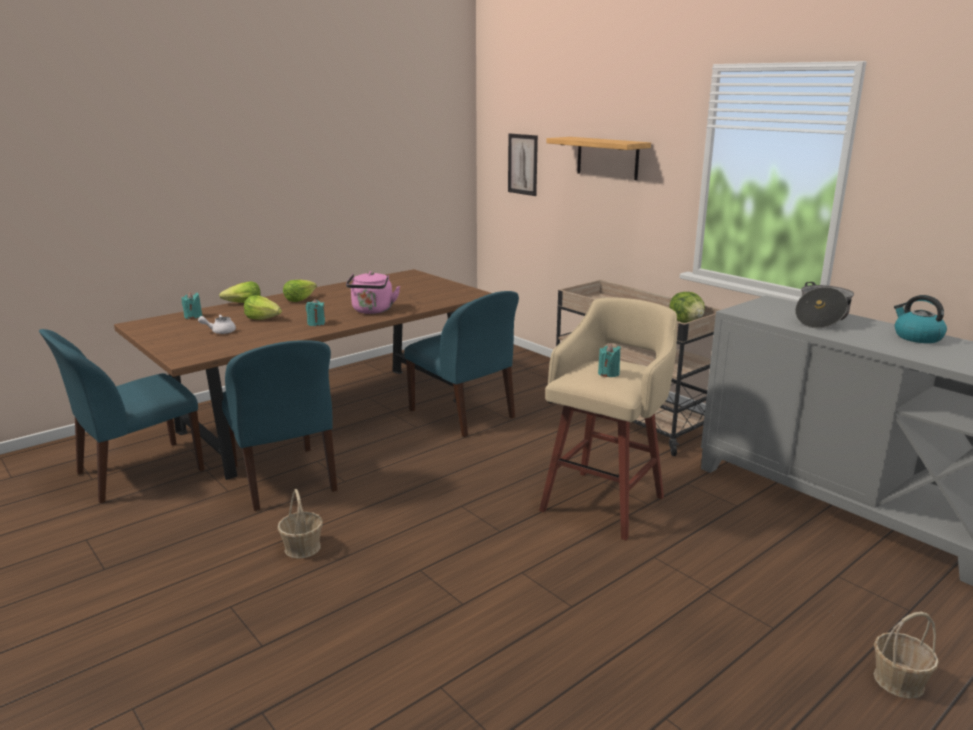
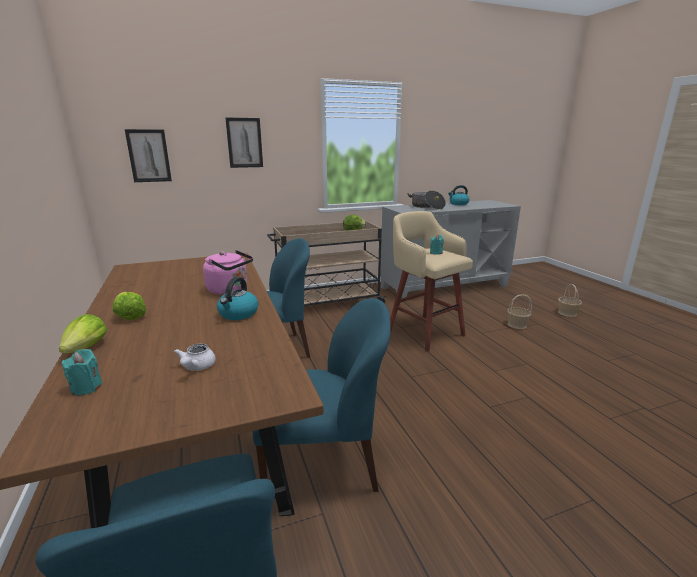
camera: 70 degrees left, 0 degrees up
lettuce [244,295,282,320] -> none
basket [278,489,323,559] -> basket moved to [507,294,532,329]
turquoise candle [306,299,325,326] -> kettle [217,277,258,320]
shelf [546,137,651,180] -> picture [226,118,263,168]

